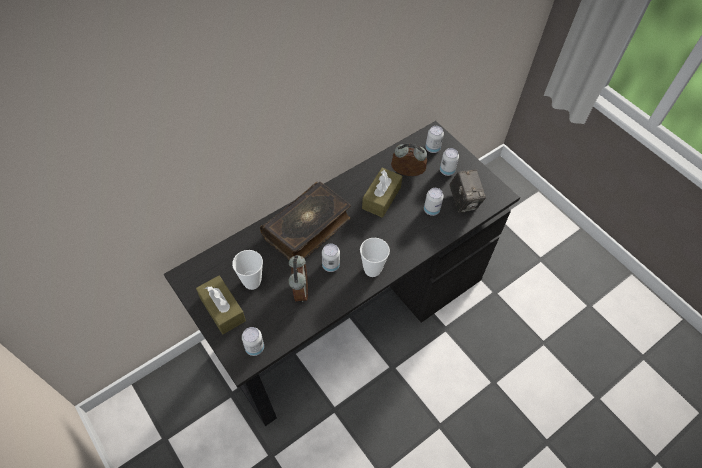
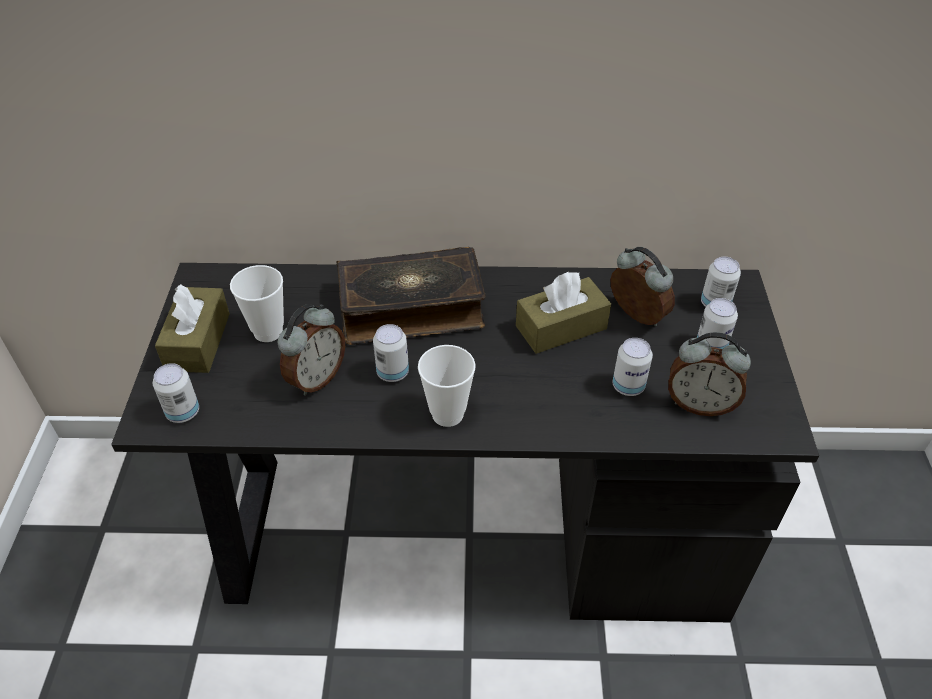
camera: 40 degrees right, 10 degrees down
camera [449,169,486,213] -> alarm clock [668,332,751,416]

